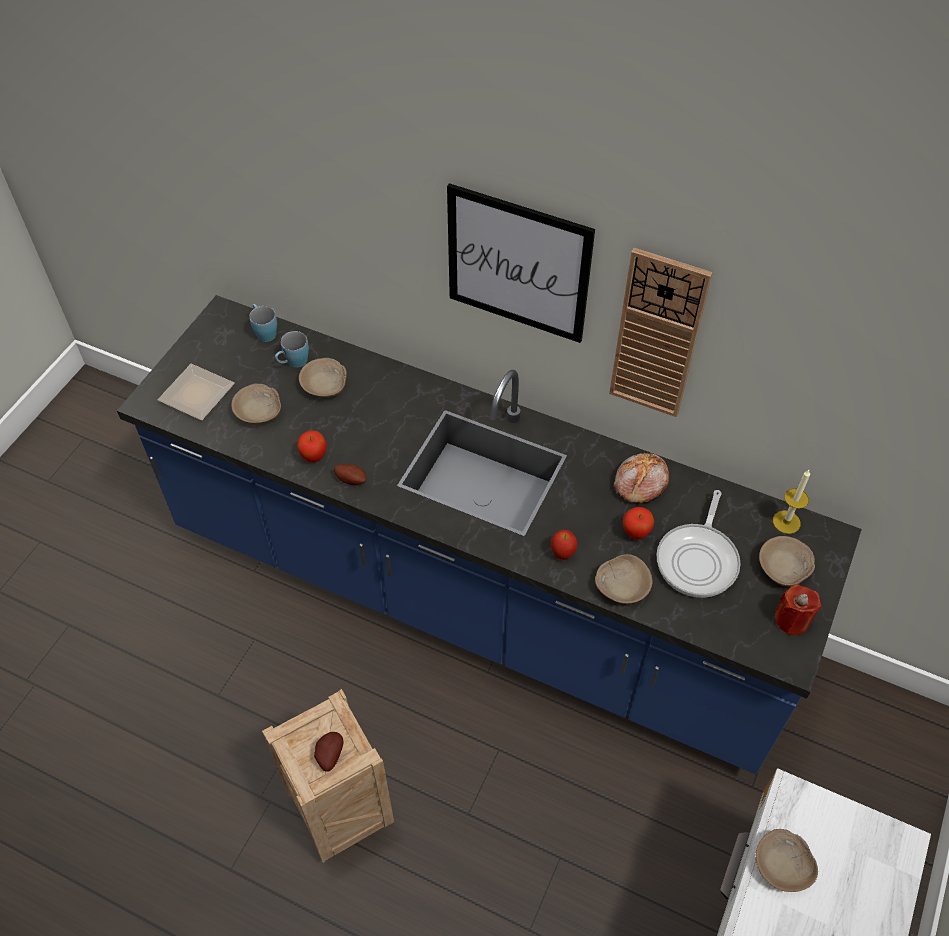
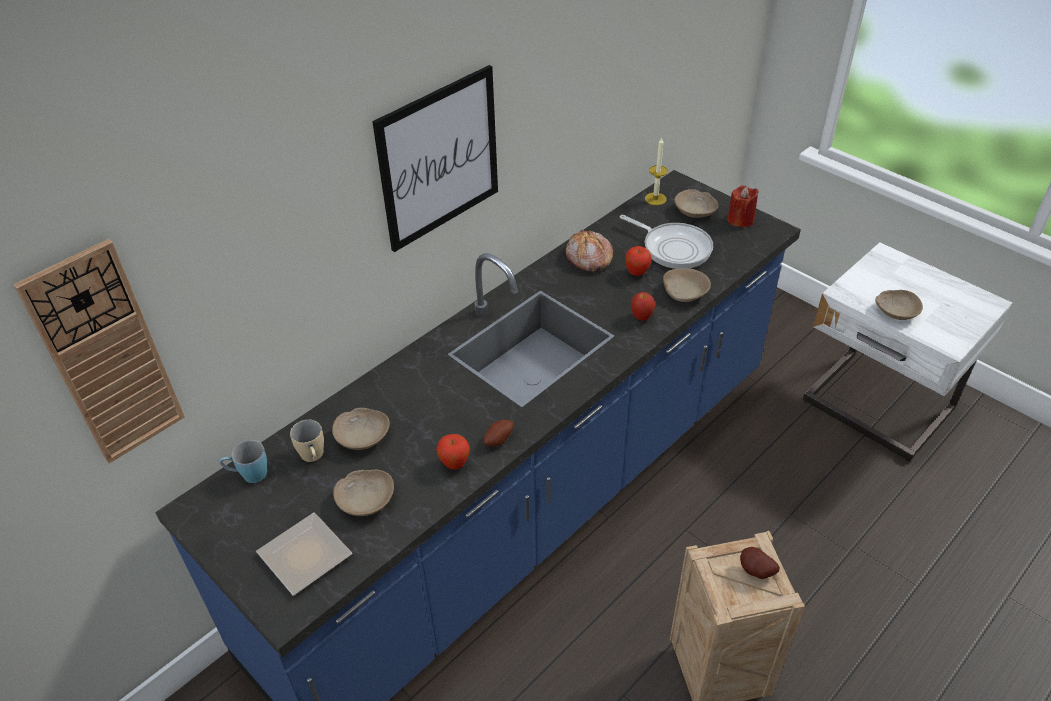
camera: 70 degrees left, 10 degrees down
blue mug [275,331,309,368] -> beige mug [290,420,324,462]
wall clock [609,248,713,417] -> wall clock moved to [13,239,185,464]

